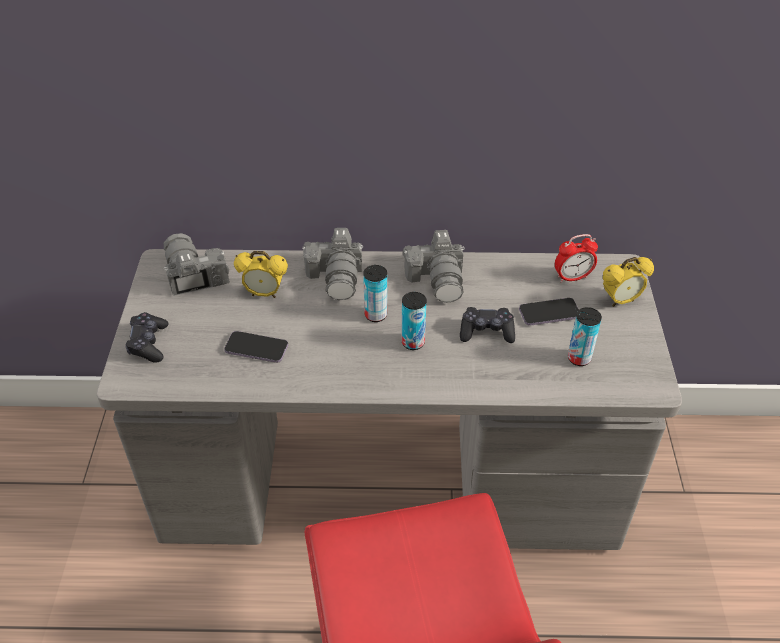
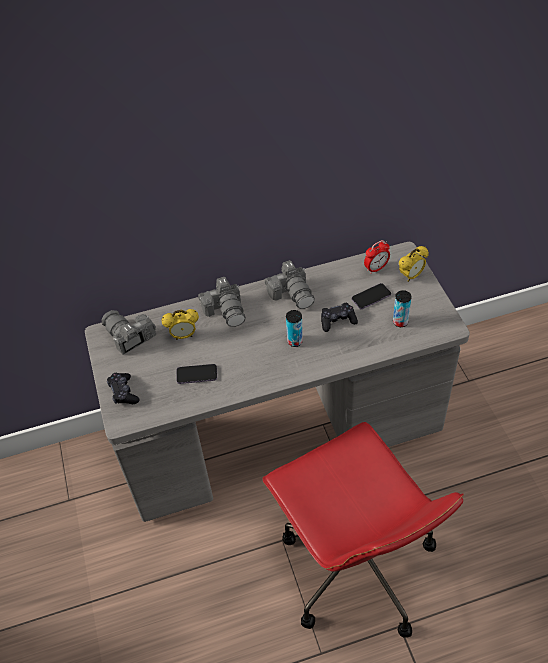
camera: 15 degrees left, 5 degrees up
can [363,265,387,322] -> none

